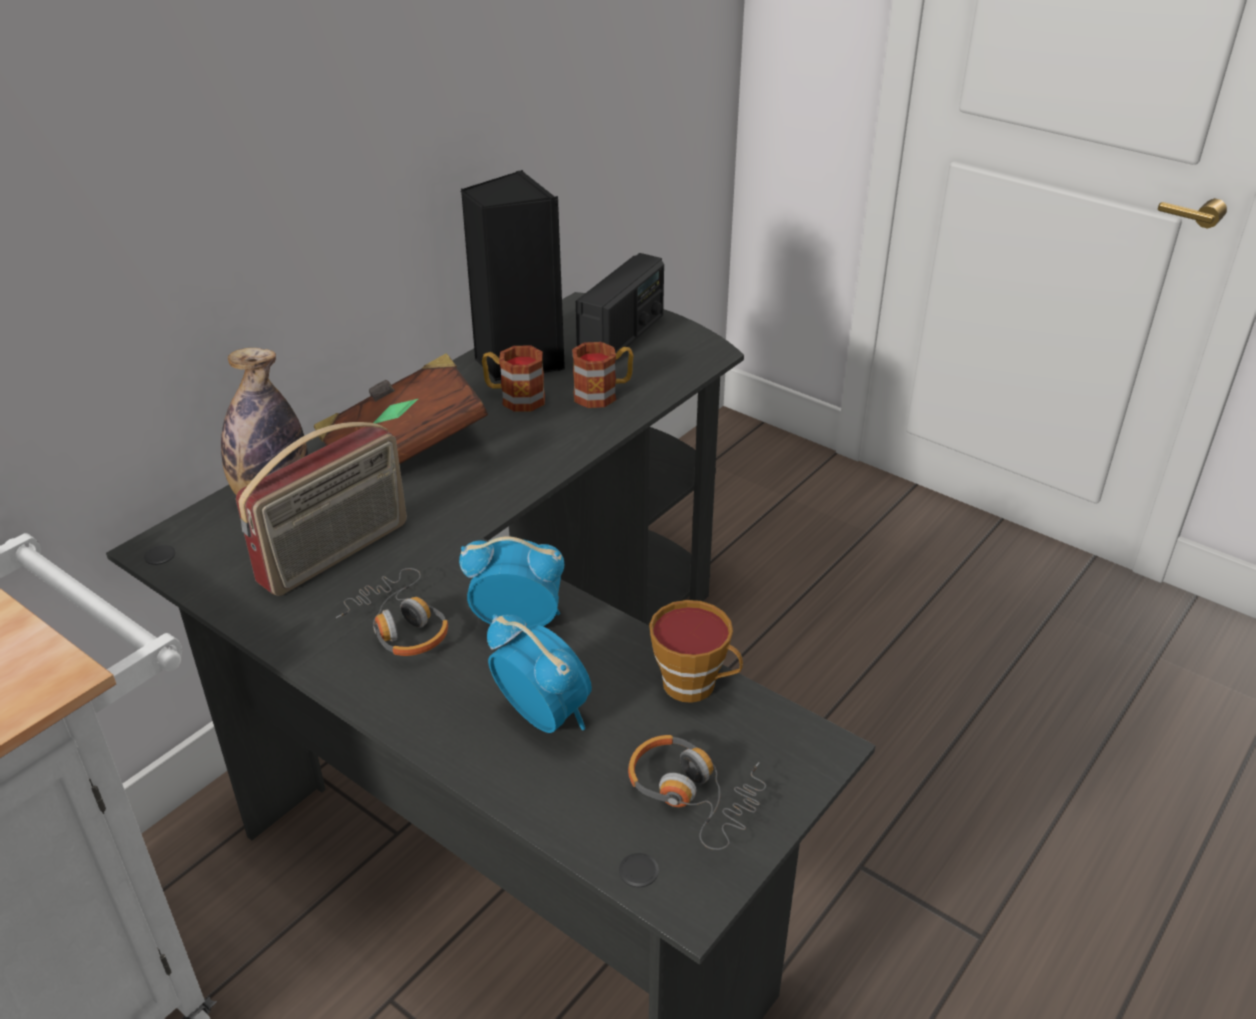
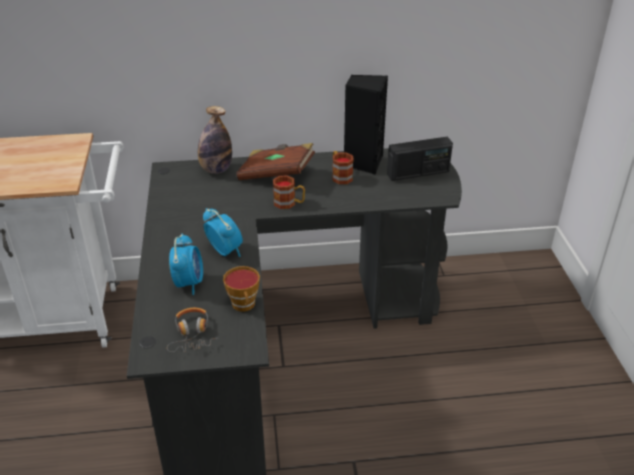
camera: 45 degrees right, 0 degrees up
radio [236,422,407,596] -> none
headphones [336,568,448,656] -> none
mug [572,342,634,408] -> mug moved to [273,175,305,209]

